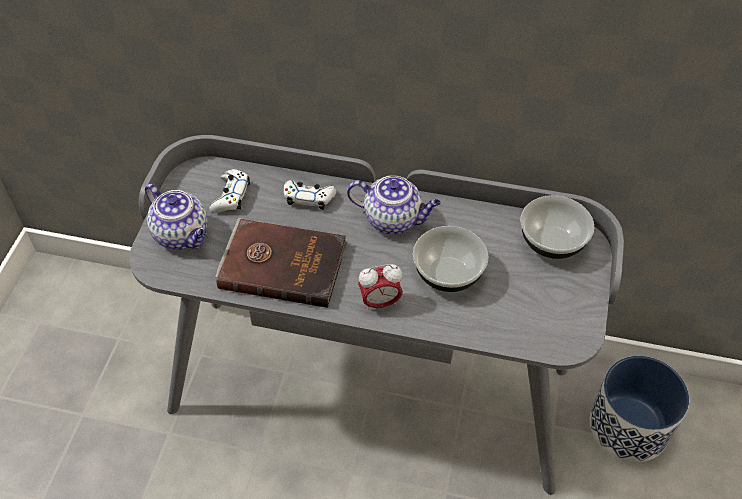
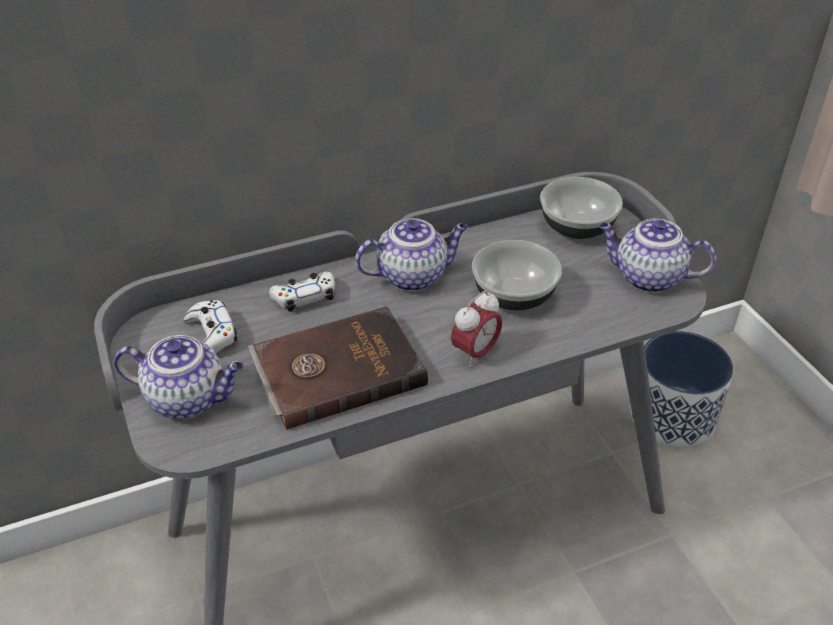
camera: 35 degrees left, 10 degrees down
none -> teapot [599,219,716,293]

